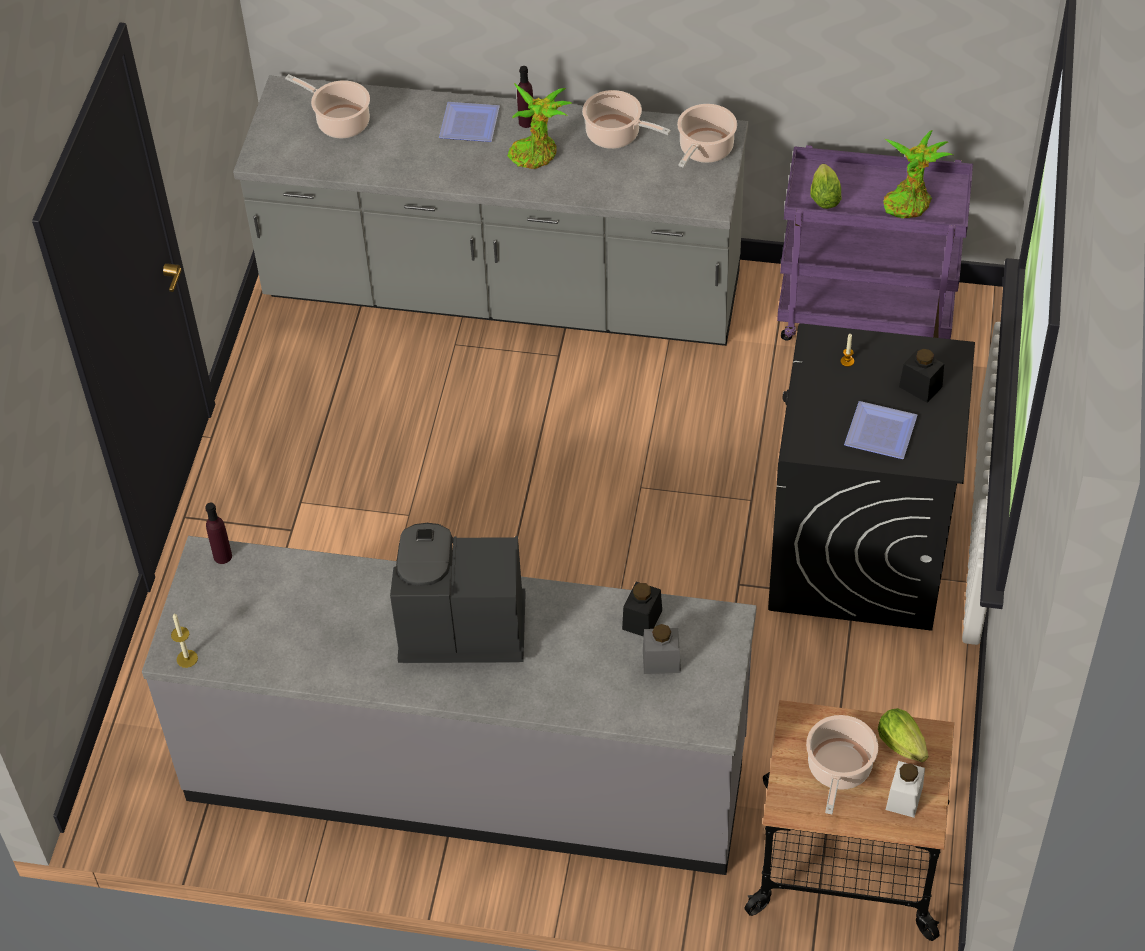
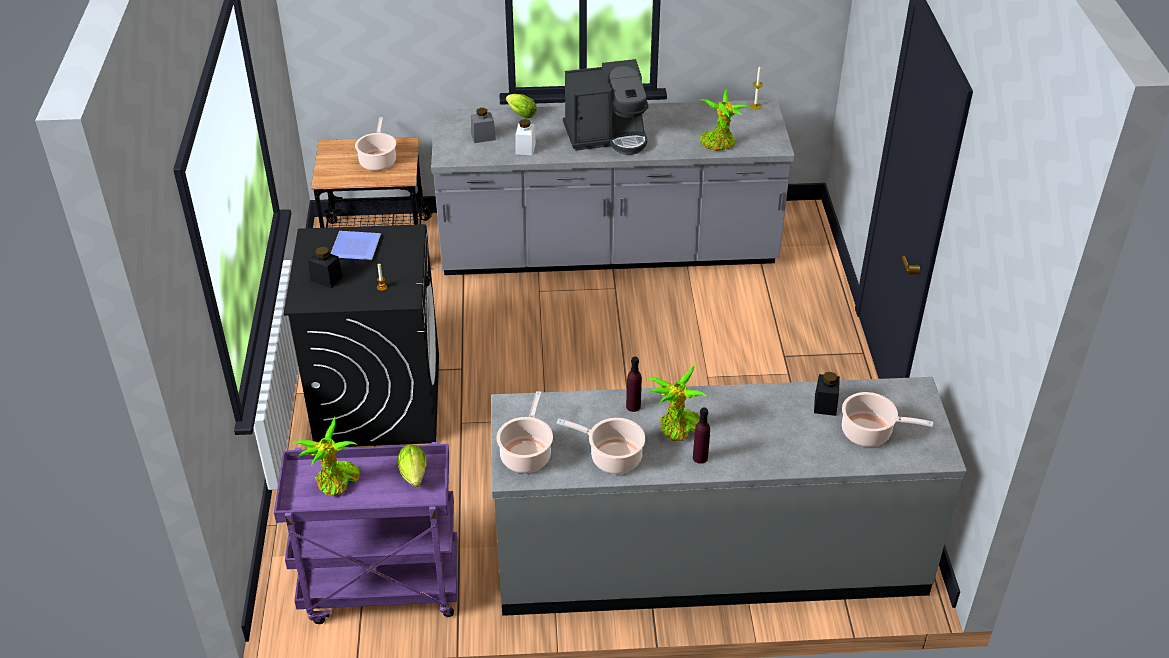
camera: 165 degrees right, 10 degrees down
purple bottle [205,503,232,564] -> purple bottle moved to [626,357,642,412]
plate [439,102,500,142] -> none
black jar [622,582,662,637] -> black jar moved to [814,372,840,416]
lettuce [878,708,928,762] -> lettuce moved to [506,94,537,118]
white jar [886,761,925,818] -> white jar moved to [516,119,536,155]
none -> potted plant [700,88,750,151]

